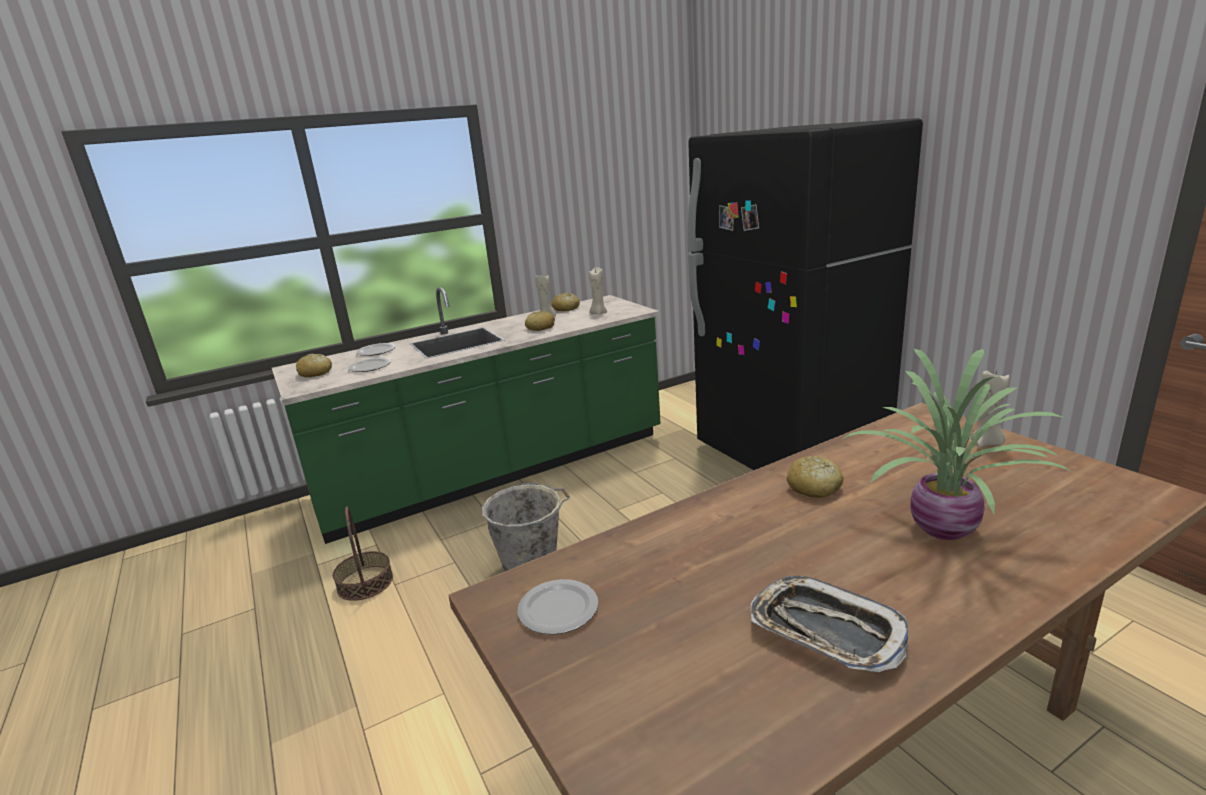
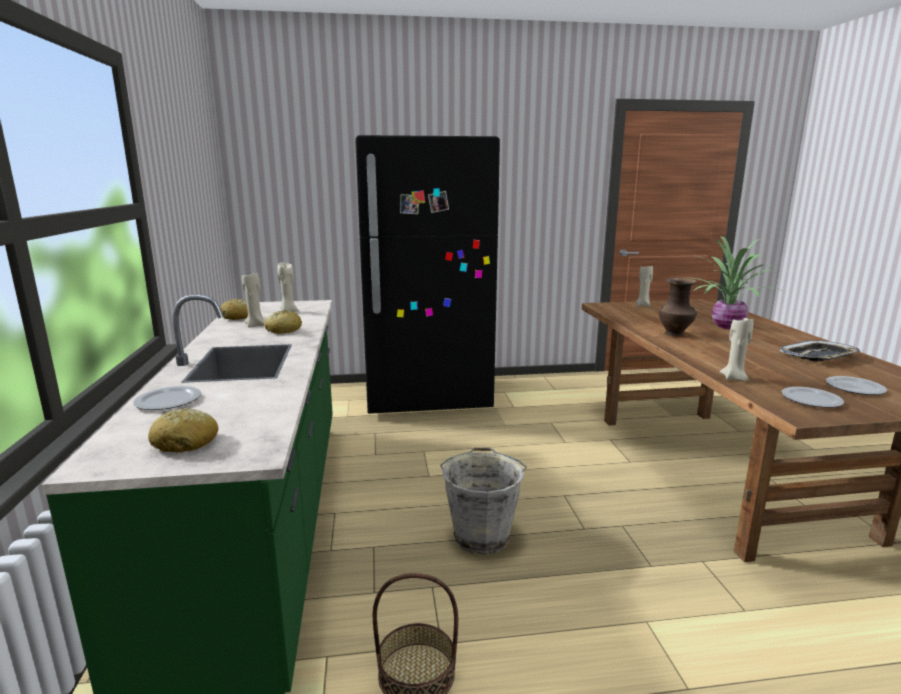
camera: 70 degrees left, 5 degrees down
plate [348,358,391,372] -> plate moved to [826,376,887,395]
bread [787,456,844,498] -> brown vase [659,278,697,337]
none -> beige candle [720,315,754,381]

